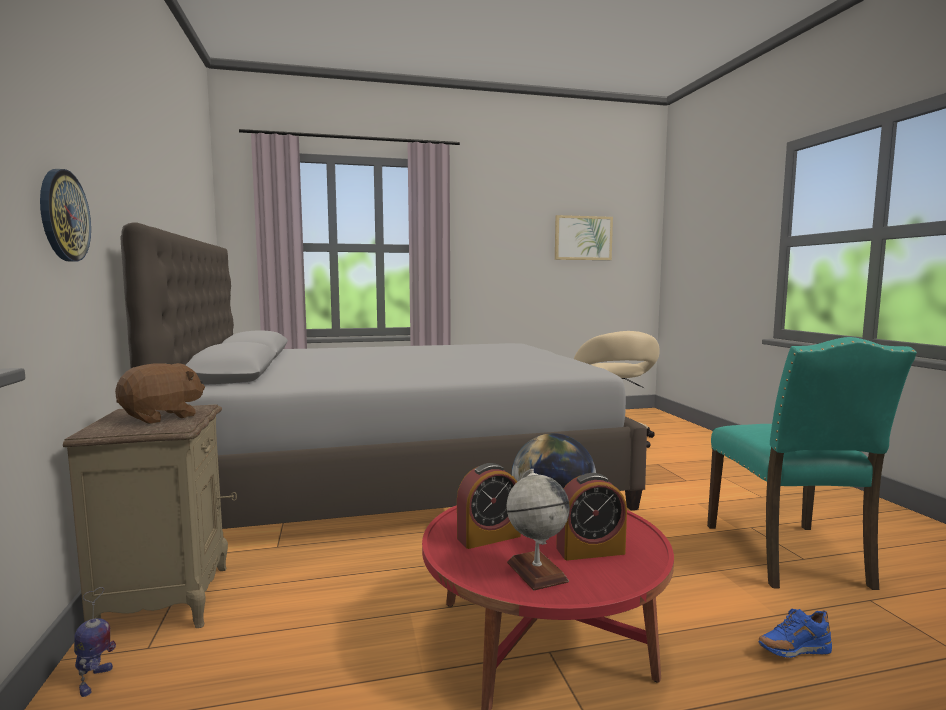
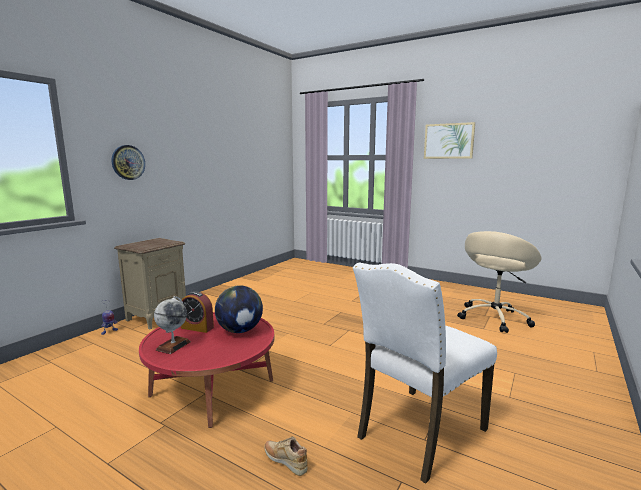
camera: 45 degrees right, 5 degrees up
brown plush toy [115,363,205,424] -> none
grey bed [120,222,647,529] -> none
picture [555,215,613,260] -> picture moved to [424,122,475,159]
alarm clock [556,473,627,561] -> none
turquoise chair [707,337,917,590] -> white chair [353,262,497,484]
blue shoe [759,609,832,658] -> beige shoe [265,436,308,476]

